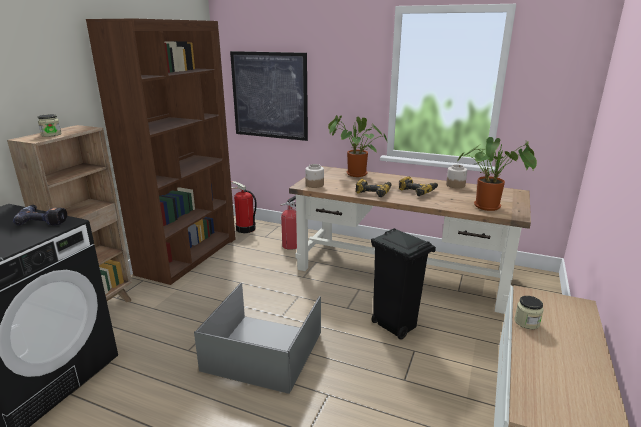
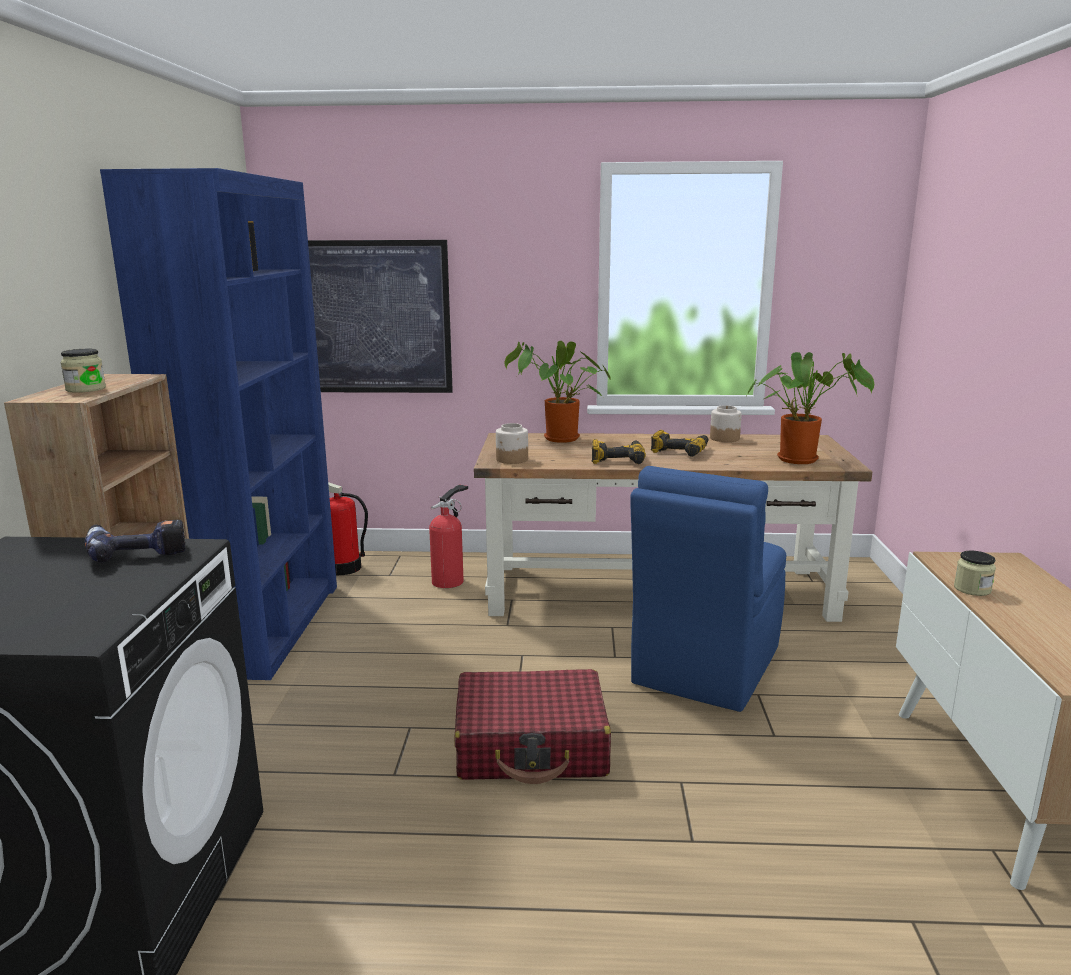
camera: 20 degrees left, 5 degrees down
brown bookcase [86,18,236,285] -> blue bookcase [100,168,337,680]
grey storage box [194,283,321,394] -> red suitcase [454,669,611,784]
black trash can [371,228,436,340] -> blue chair [630,466,786,712]

